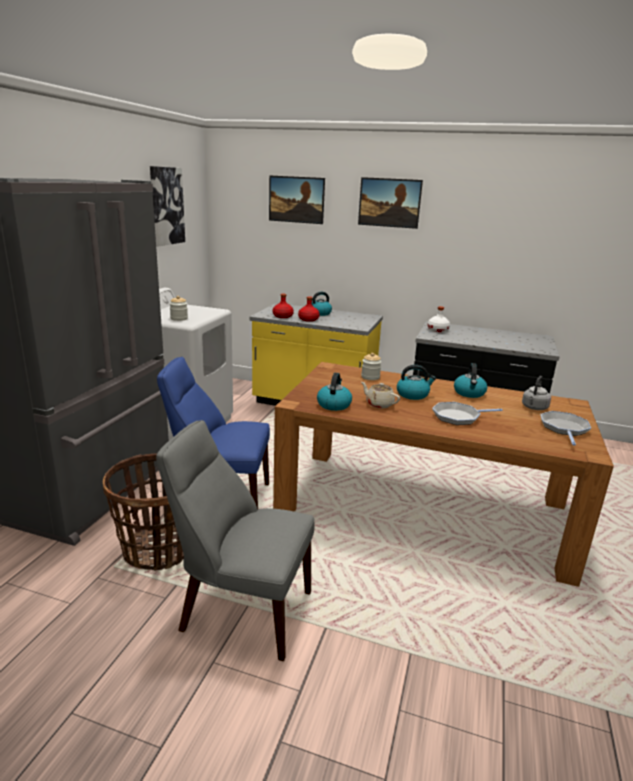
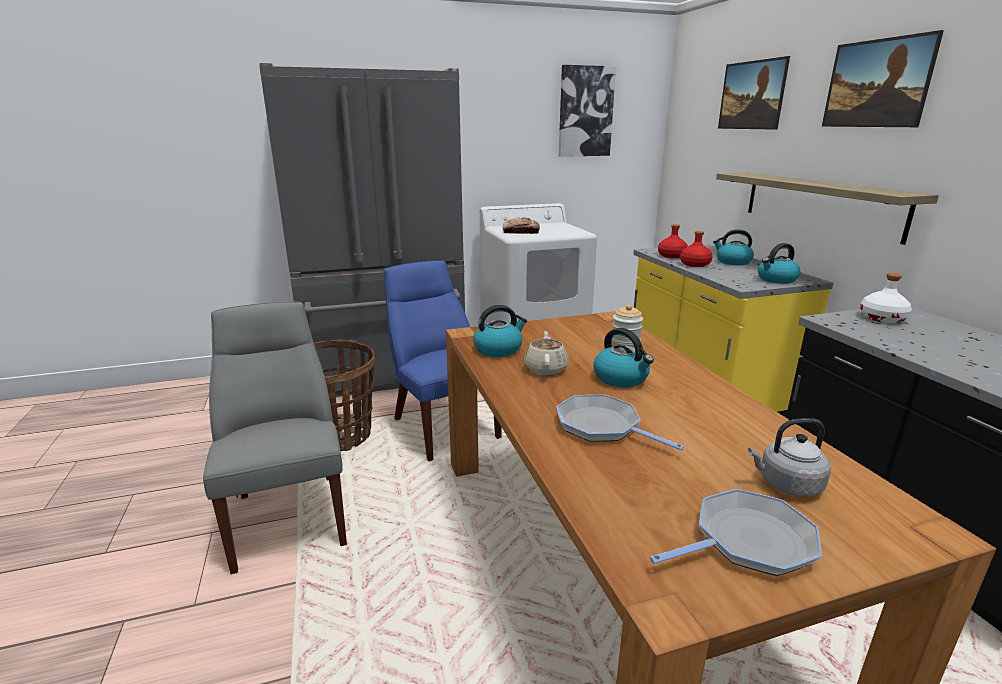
camera: 55 degrees right, 0 degrees up
jar [170,296,188,321] -> bread [503,217,540,234]
kettle [454,363,487,398] -> kettle moved to [758,243,800,284]
none -> shelf [716,172,939,245]

